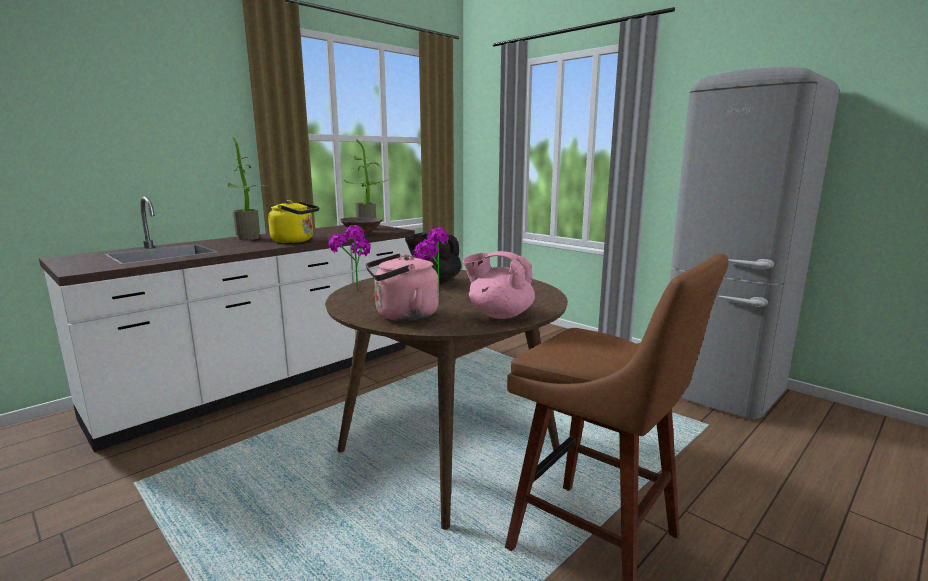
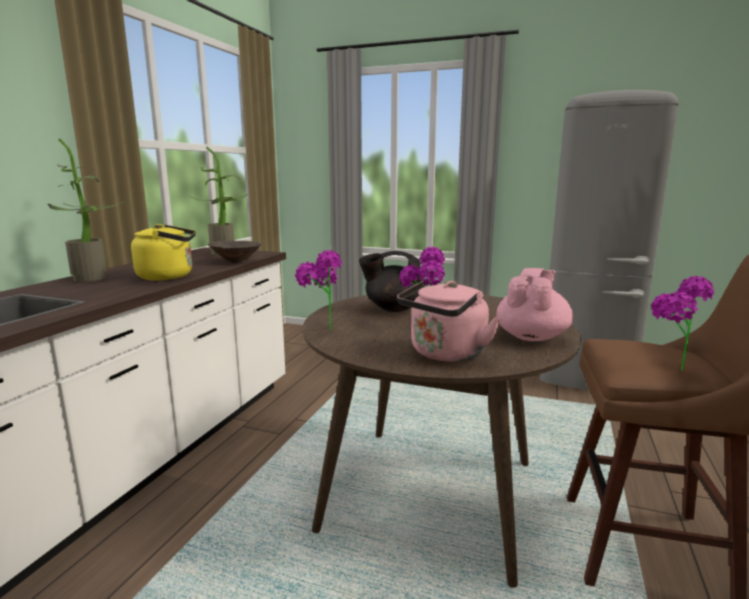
camera: 25 degrees left, 0 degrees up
pink teapot [463,251,535,319] -> pink teapot turned 120 degrees clockwise [496,268,573,341]
none -> potted plant [651,276,714,370]

